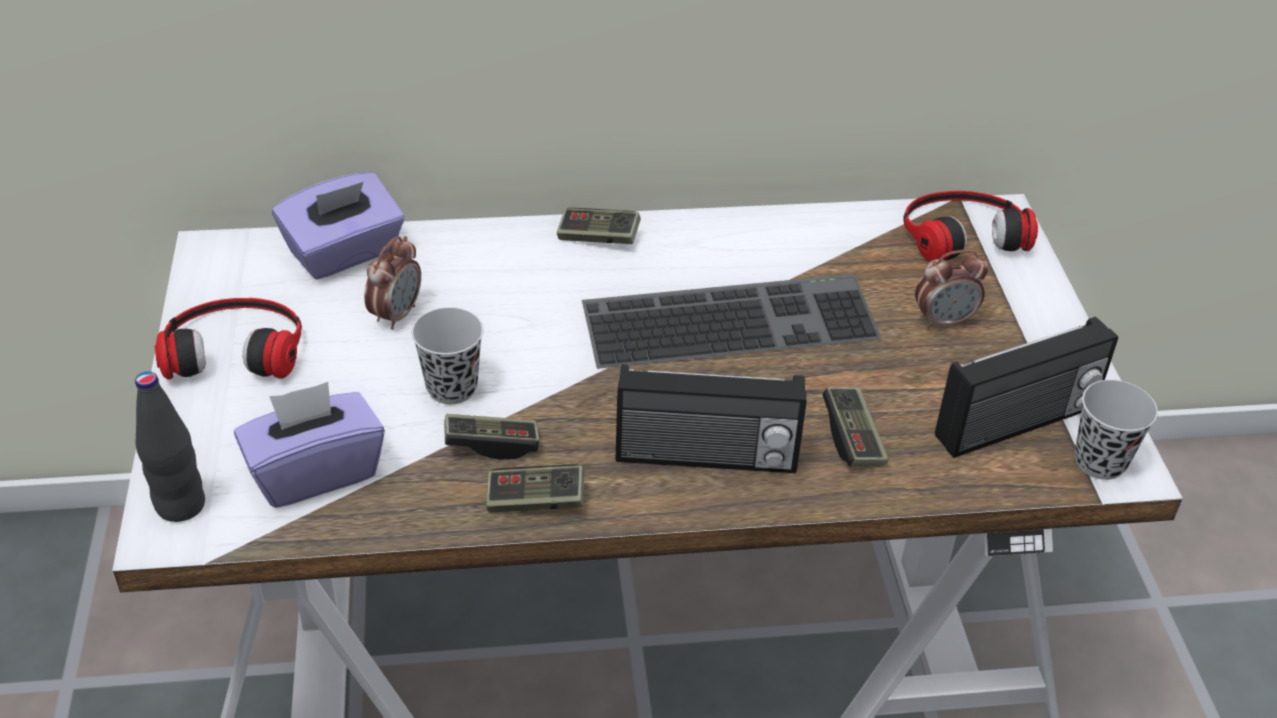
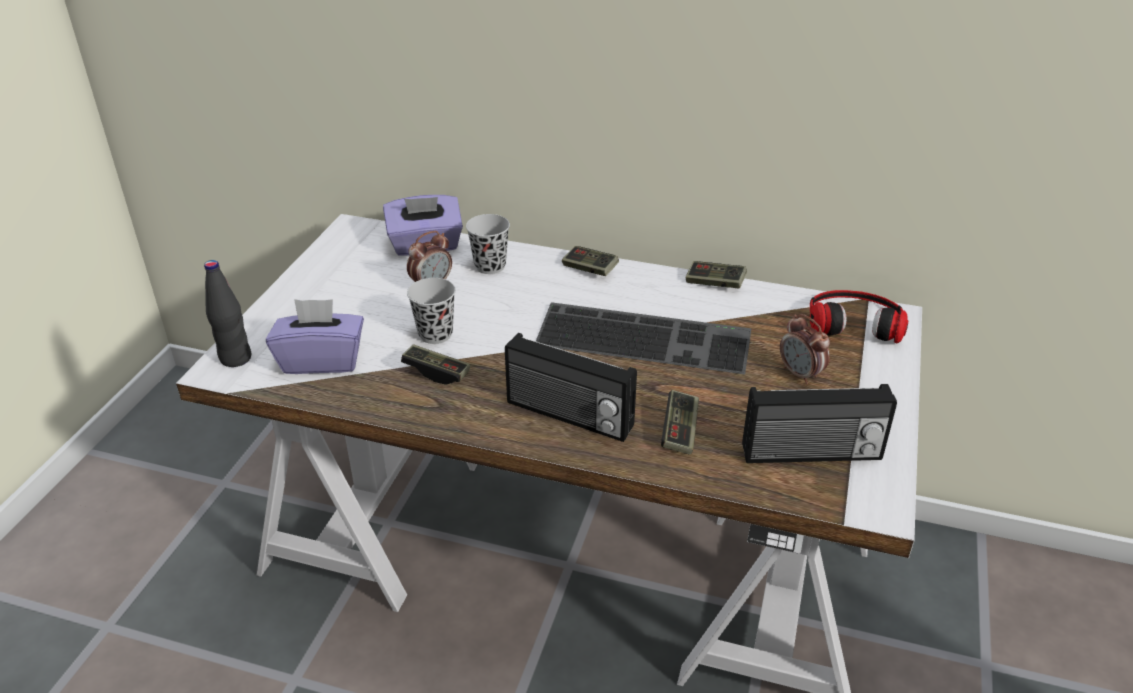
camera: 25 degrees right, 5 degrees down
headphones [154,298,302,380] -> none
game controller [486,464,584,513] -> game controller moved to [686,261,747,288]
alarm clock [915,250,988,330] -> alarm clock turned 45 degrees clockwise [780,314,830,385]
black cup [1075,380,1158,480] -> black cup moved to [466,214,510,274]

